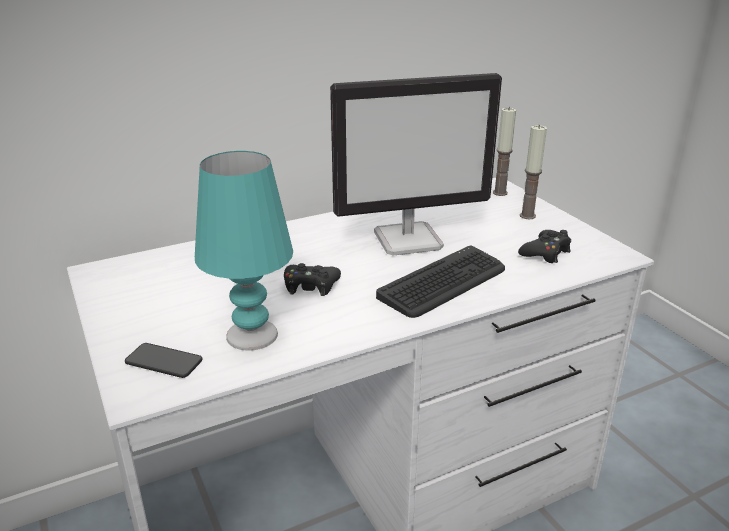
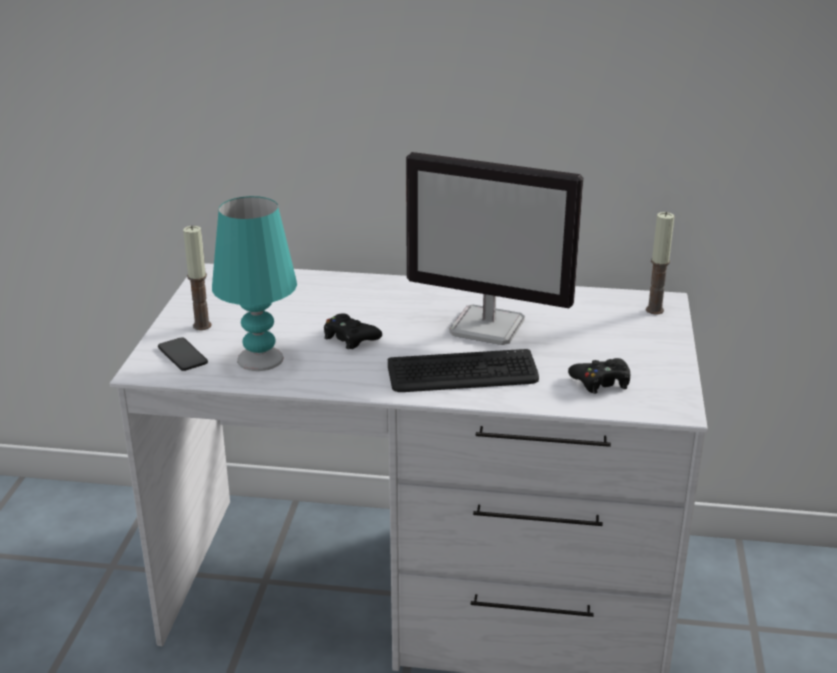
camera: 35 degrees right, 0 degrees up
candle [520,124,547,219] -> candle moved to [183,226,212,330]

